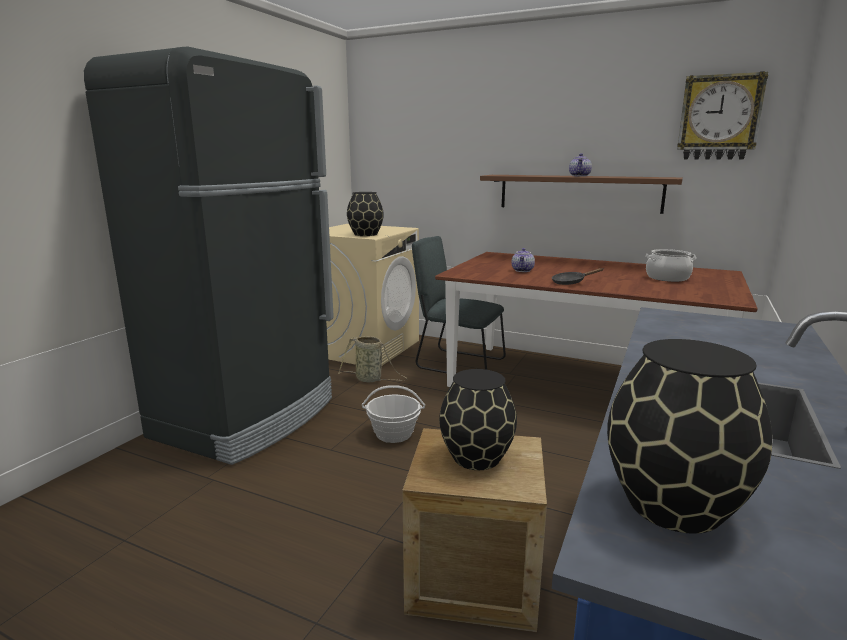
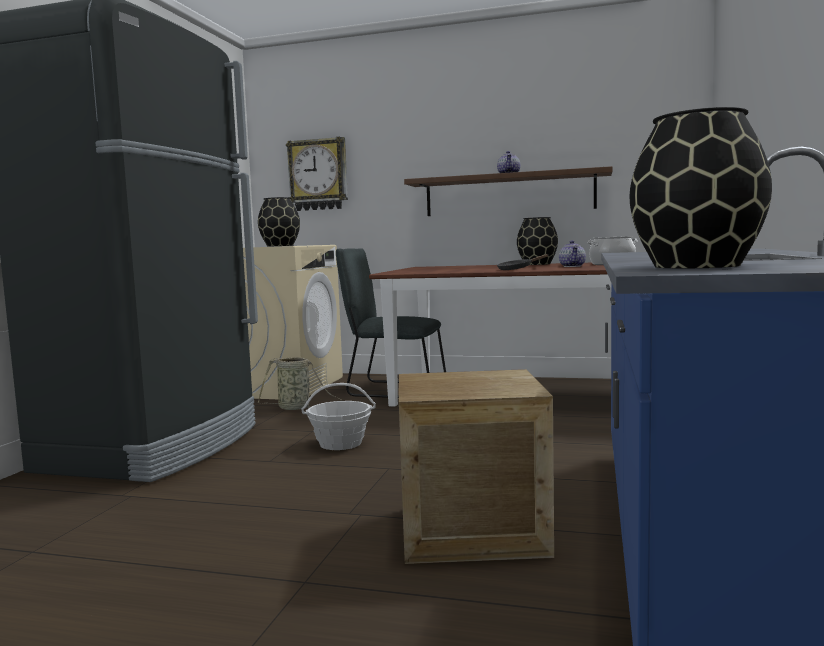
camera: 10 degrees left, 10 degrees down
black vase [439,369,517,470] -> black vase moved to [517,217,558,265]
teapot [511,248,535,272] -> teapot moved to [559,240,586,267]
wall clock [677,71,768,160] -> wall clock moved to [286,137,348,211]

